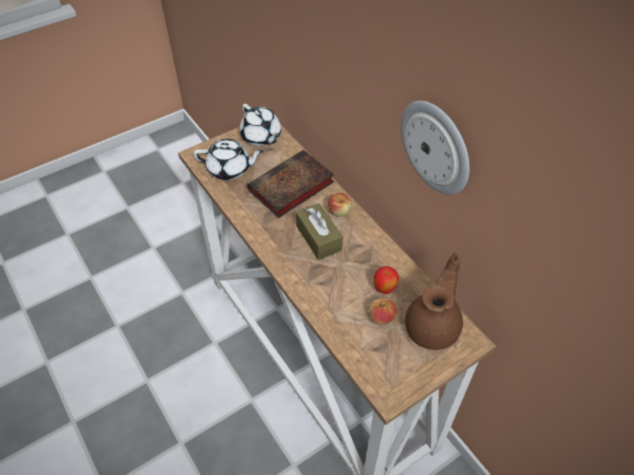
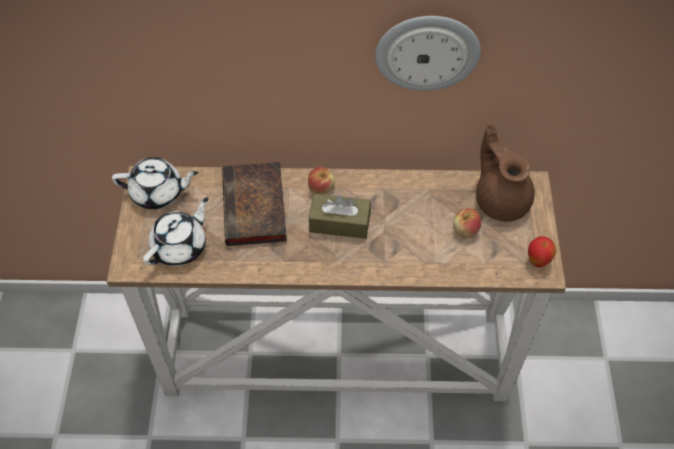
camera: 55 degrees left, 5 degrees up
apple [374,266,399,294] -> apple moved to [528,236,556,267]

